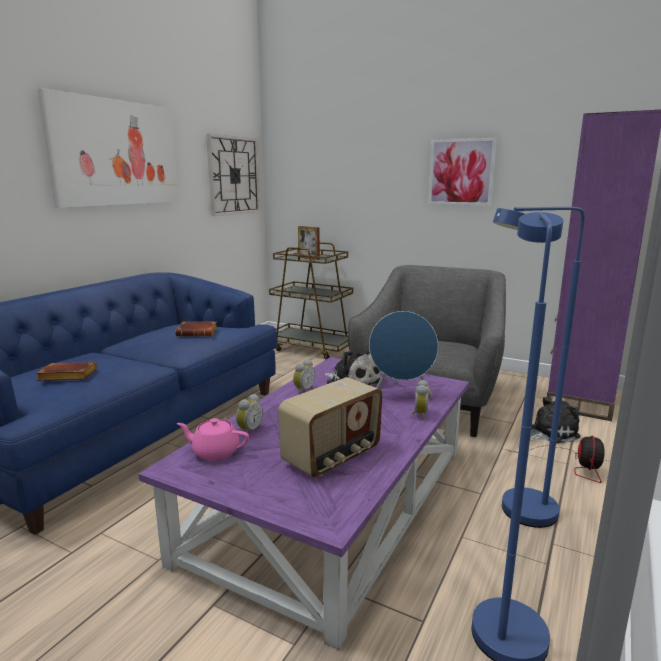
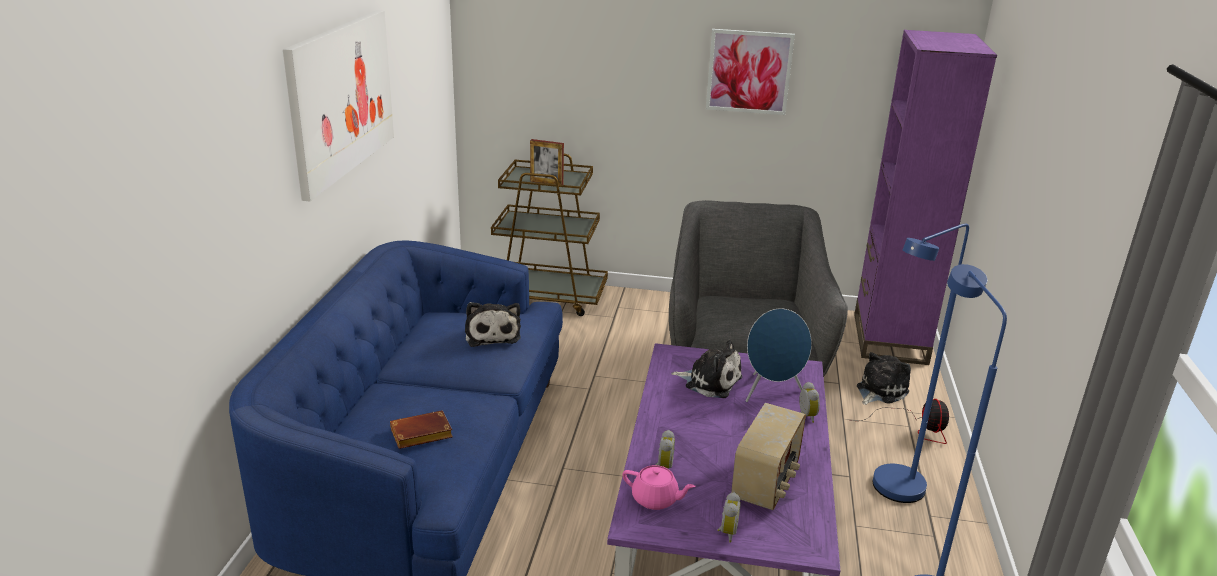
camera: 20 degrees left, 10 degrees up
brown book [175,322,217,336] -> plush toy [465,302,521,347]
pink teapot [177,418,249,461] -> pink teapot turned 150 degrees counterclockwise [622,465,696,510]
wall clock [206,134,260,216] -> none
alarm clock [293,359,315,394] -> alarm clock moved to [717,492,741,542]

